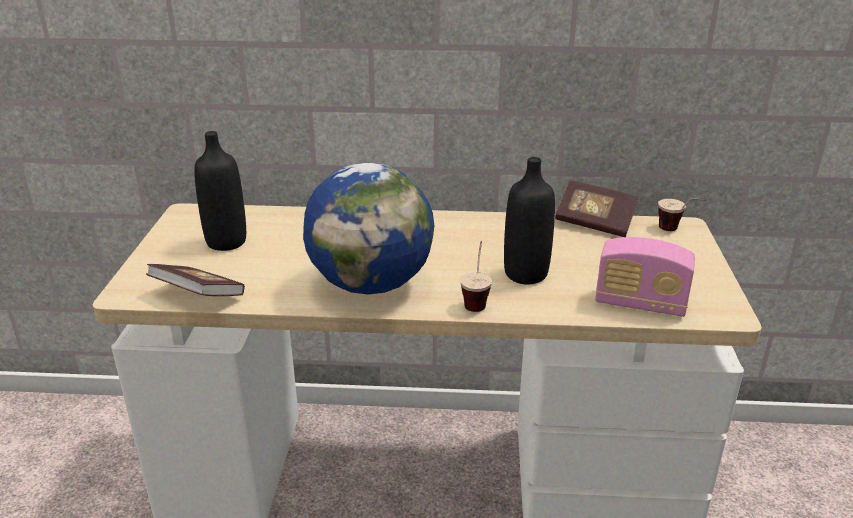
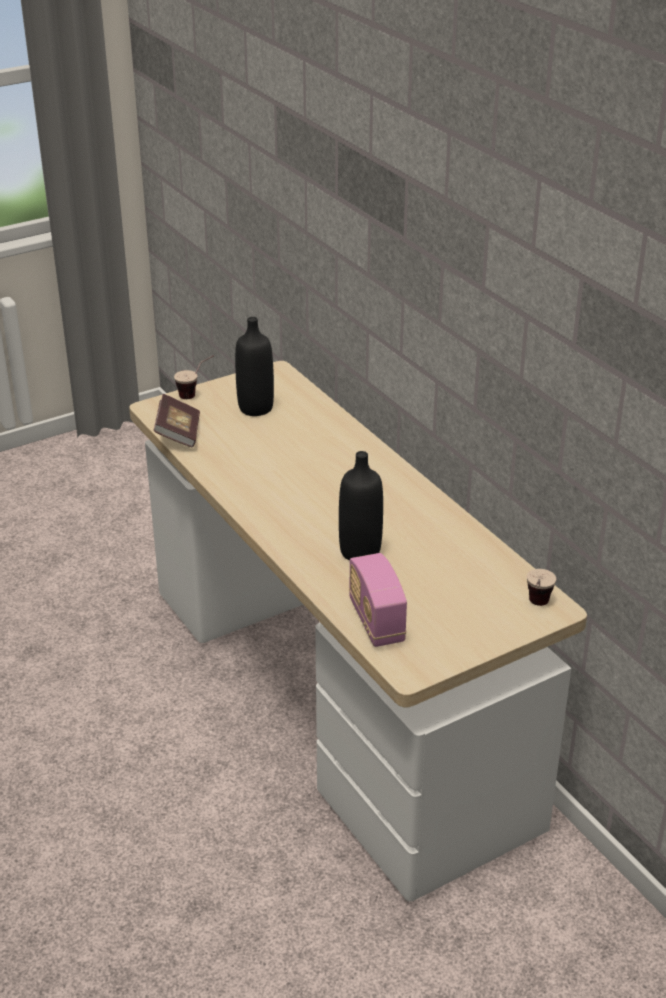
camera: 55 degrees right, 5 degrees up
globe [303,163,434,294] -> none
cup [460,241,492,312] -> cup moved to [174,355,214,399]
book [555,180,639,237] -> none

